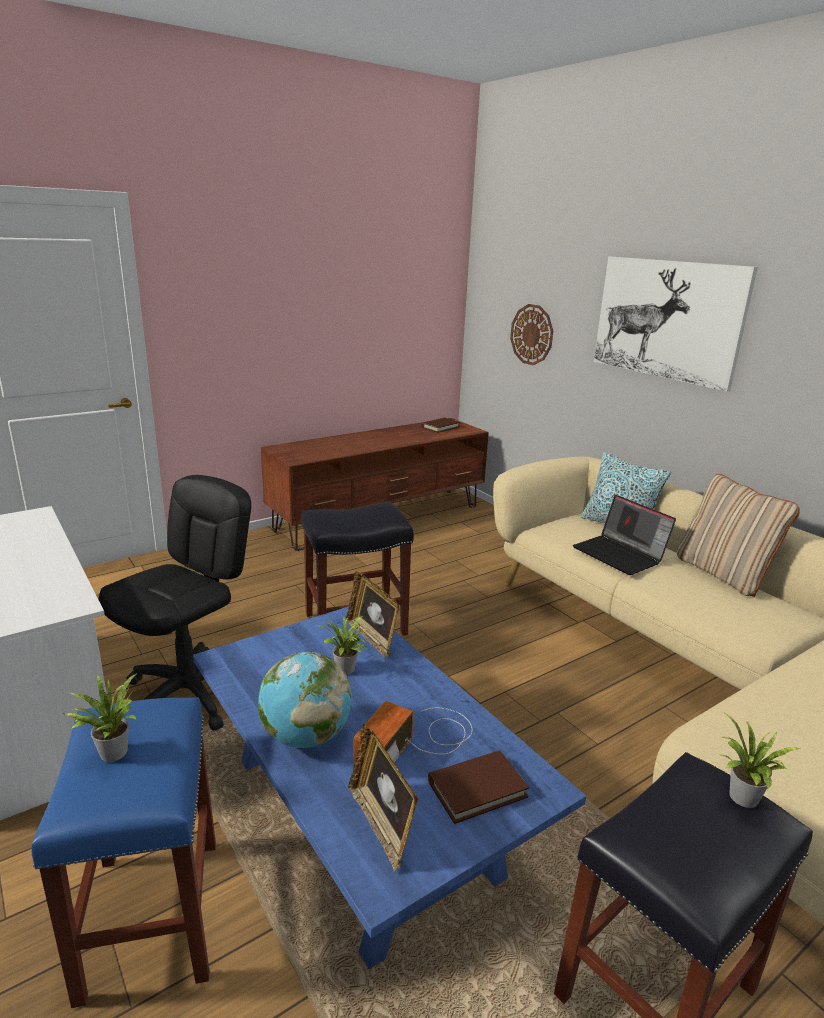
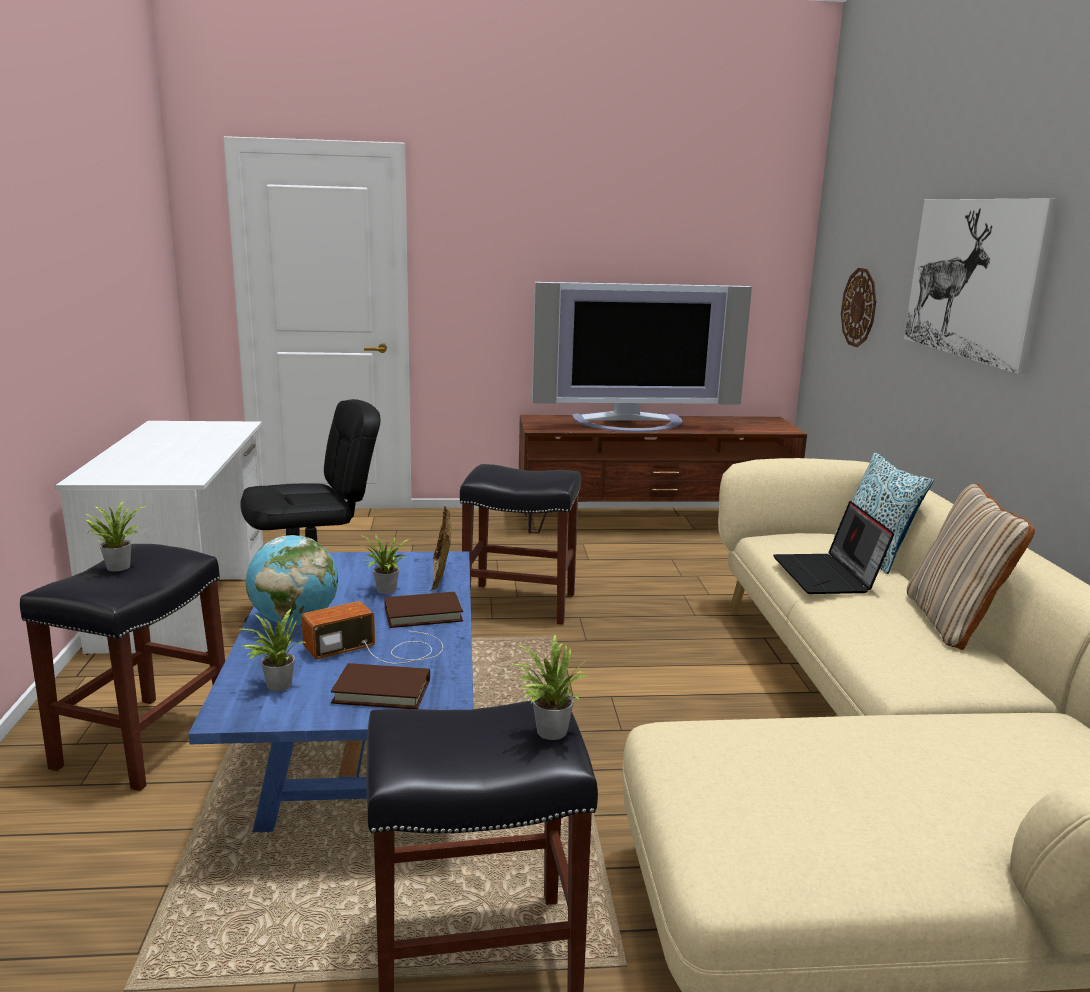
camera: 30 degrees right, 5 degrees down
blue stool [31,697,216,1008] -> black stool [20,544,225,791]
picture frame [348,724,418,872] -> potted plant [242,609,307,691]
brown book [421,418,460,433] -> brown book moved to [384,592,463,628]
none -> television [532,282,752,432]

